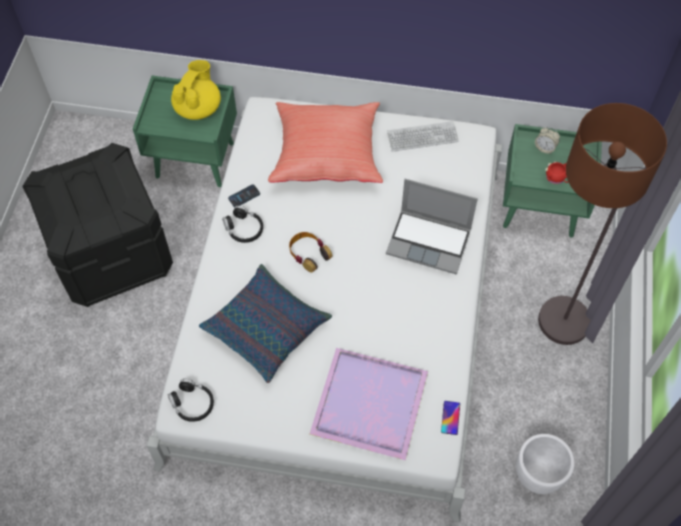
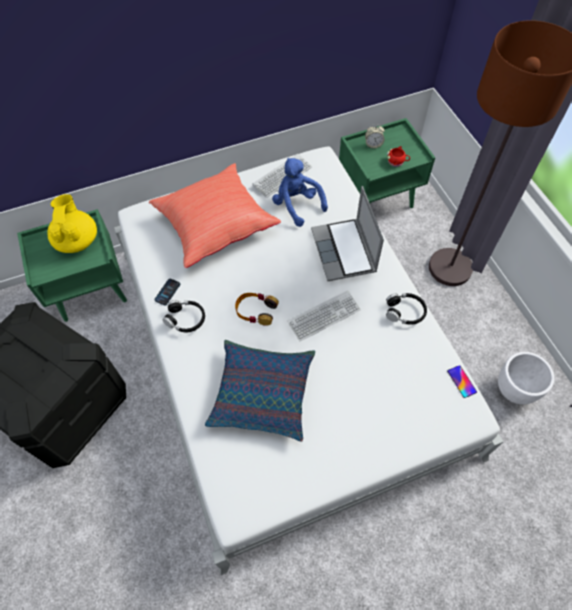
camera: 30 degrees left, 0 degrees up
black headphones [168,379,214,422] -> black headphones moved to [386,293,427,325]
purple tray [309,348,428,460] -> none
laptop [386,179,478,274] -> laptop turned 90 degrees clockwise [311,186,384,281]
none -> blue plush toy [272,158,328,227]
none -> keyboard [287,290,361,341]

